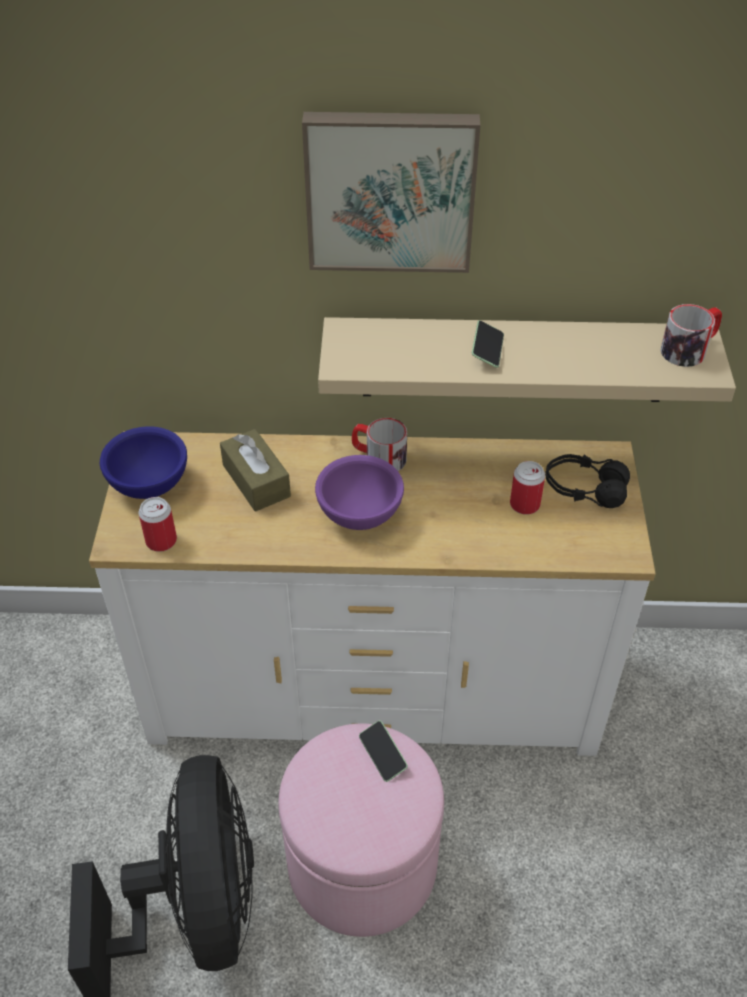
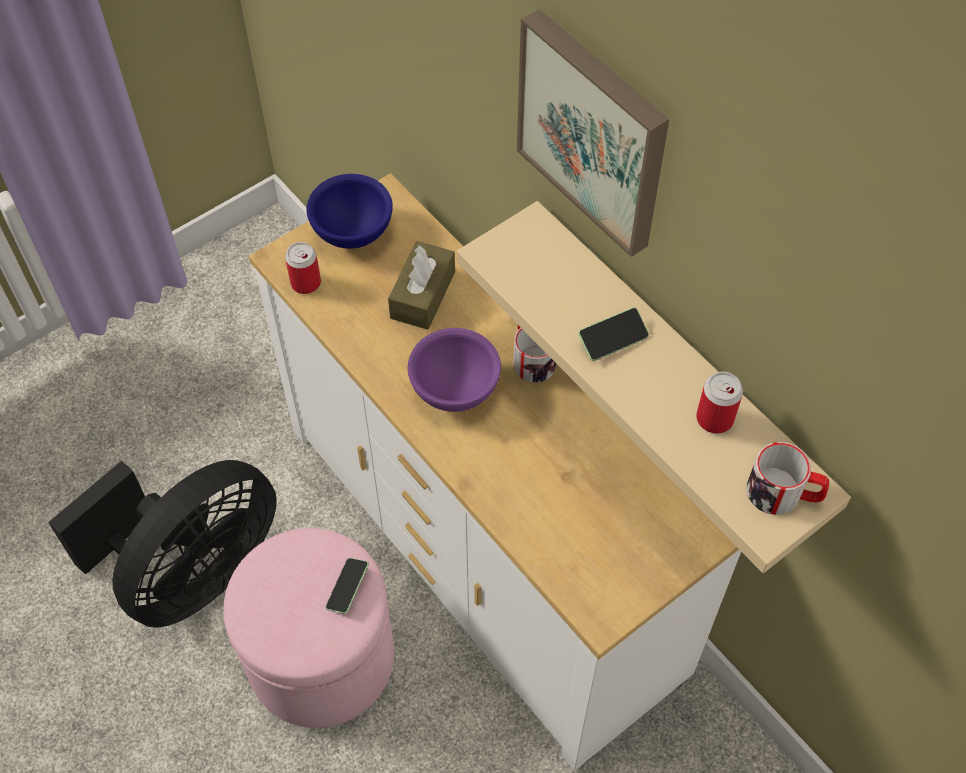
camera: 50 degrees right, 10 degrees up
can [510,461,545,515] -> can moved to [696,372,743,434]
black headphones [545,454,630,508] -> none

